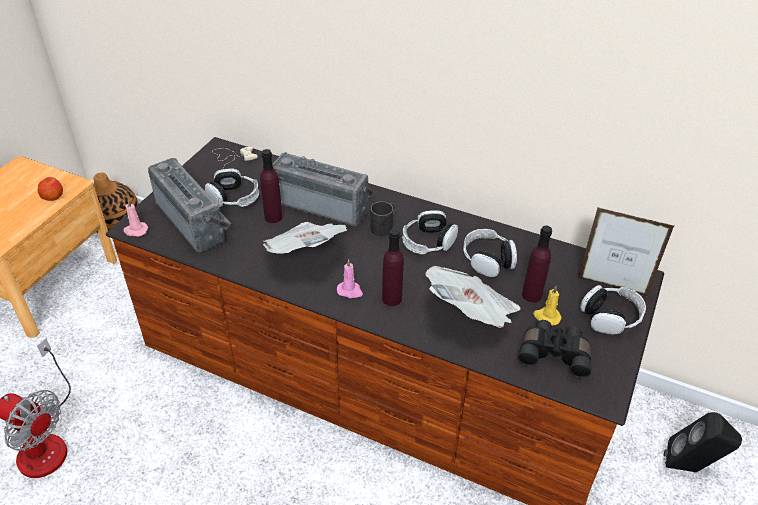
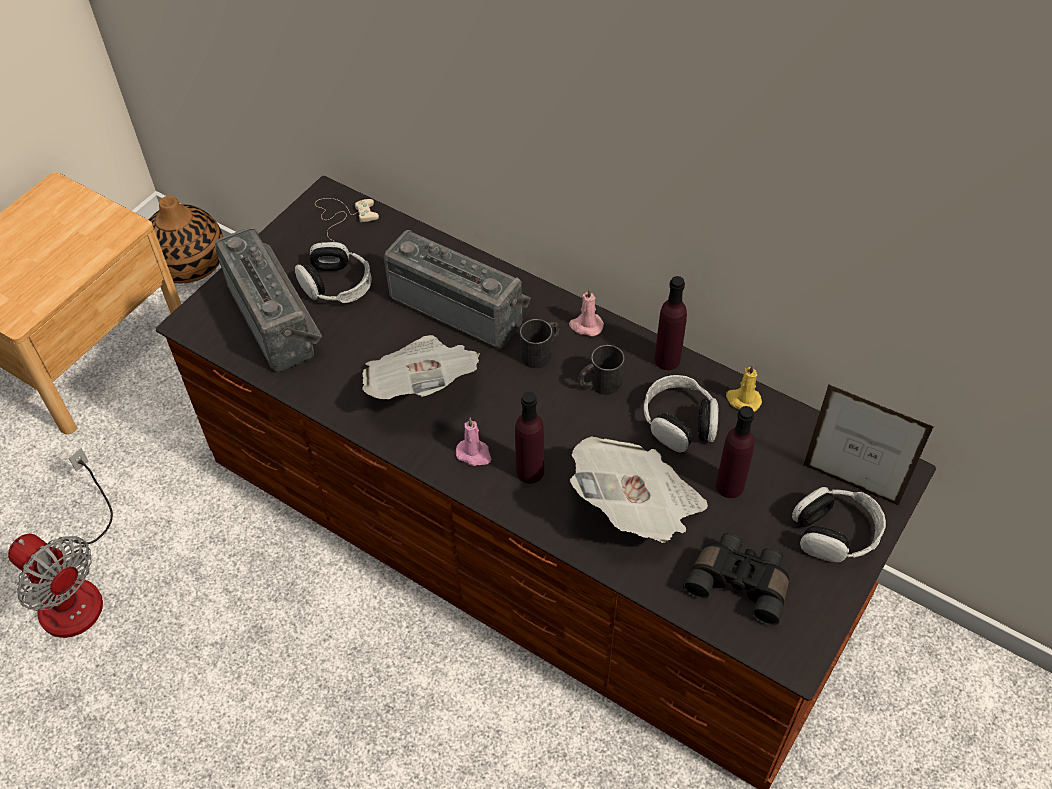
camera: 10 degrees right, 10 degrees up
apple [38,177,63,201] -> none
pink candle [123,200,148,237] -> pink candle moved to [569,288,604,336]
purple bottle [260,149,282,223] -> purple bottle moved to [654,276,687,370]
headphones [402,210,458,255] -> black mug [579,345,624,395]
yellow candle [533,286,562,326] -> yellow candle moved to [726,364,762,412]
black speaker [664,412,742,472] -> none

